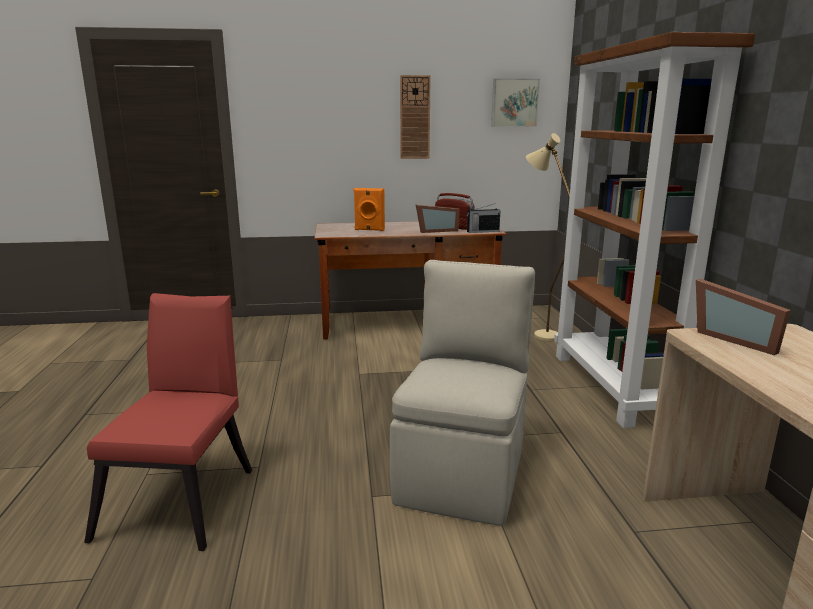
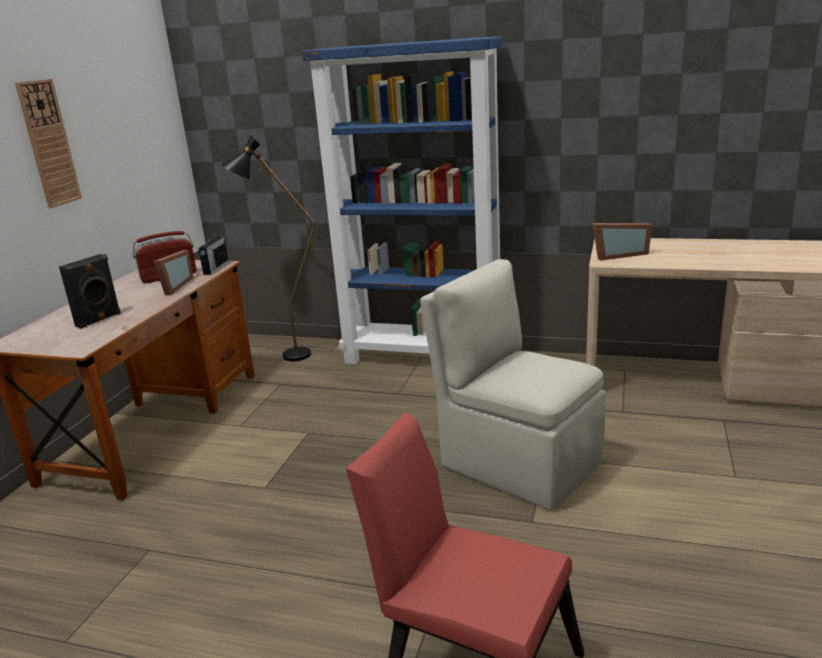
camera: 65 degrees left, 5 degrees up
orange speaker [354,188,385,231] -> black speaker [59,254,121,329]
picture [491,78,540,127] -> none
beige floor lamp [526,133,570,341] -> black floor lamp [220,135,315,361]
brown bookcase [554,32,755,428] -> blue bookcase [302,36,503,364]

